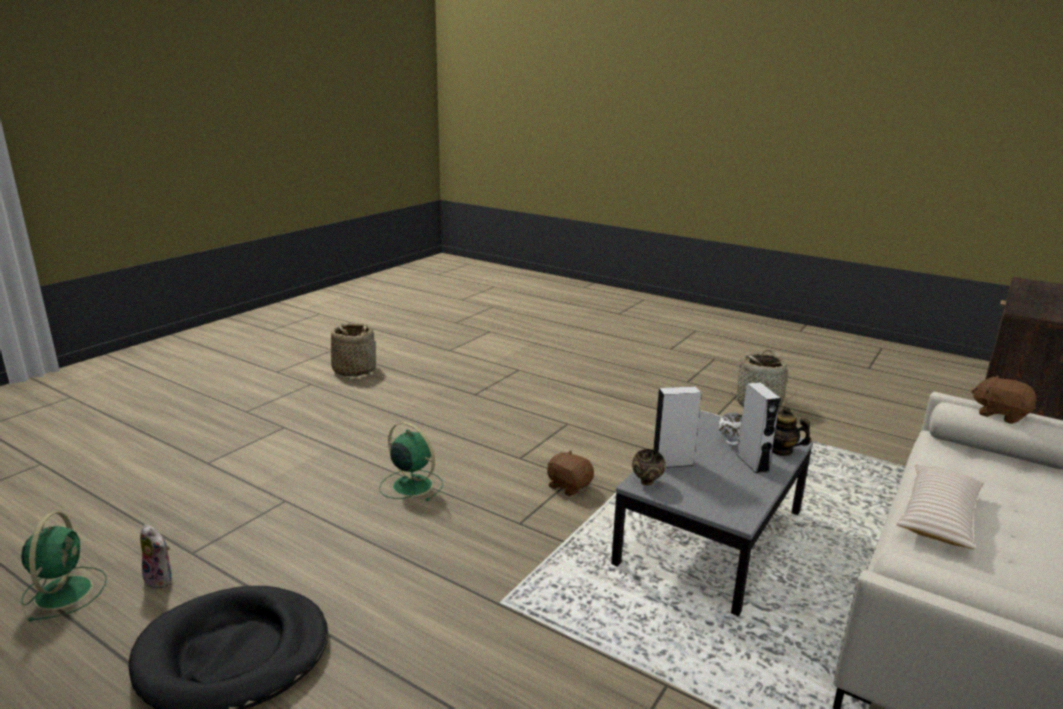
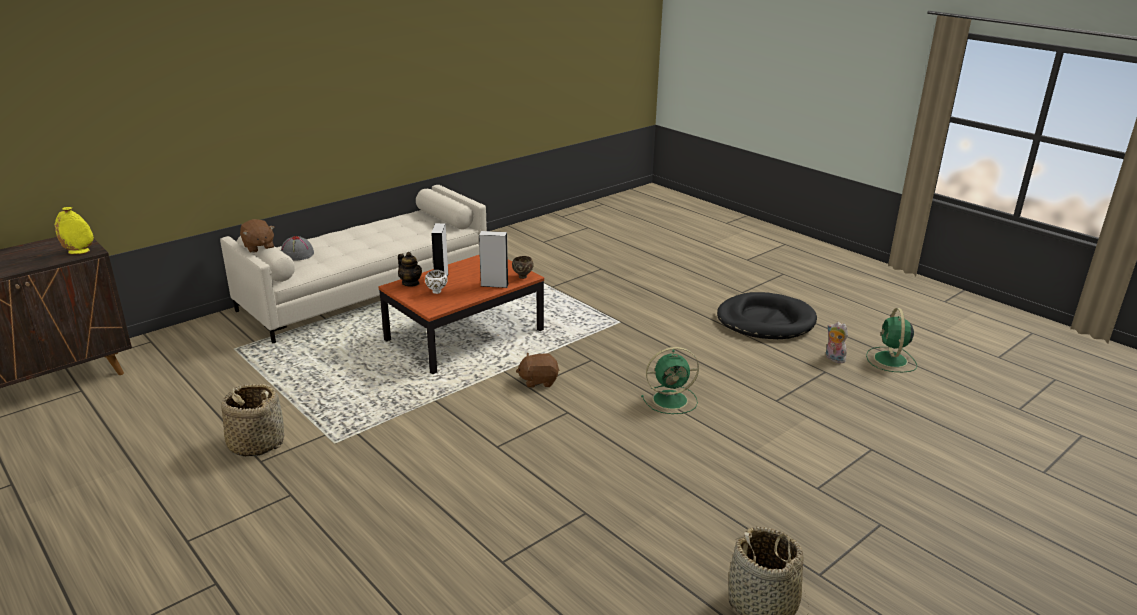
camera: 165 degrees left, 5 degrees up
green fan [379,422,443,501] -> green fan turned 60 degrees counterclockwise [641,347,699,414]
brown plush toy [547,450,594,496] -> brown plush toy turned 120 degrees clockwise [516,353,559,388]
grey coffee table [611,411,813,616] -> brown coffee table [378,255,544,374]
beige pillow [896,464,984,549] -> none
none -> yellow vase [54,207,94,254]
none -> grey hat [281,236,314,261]

